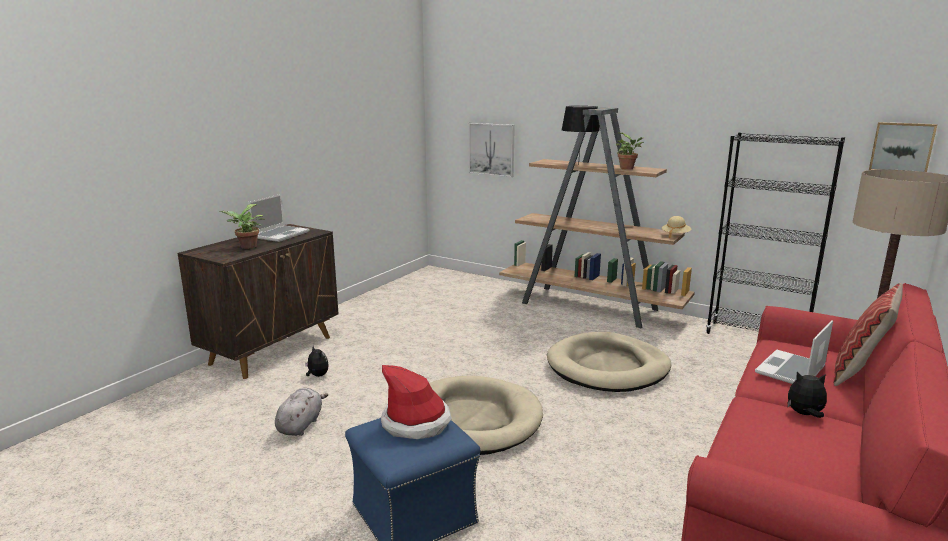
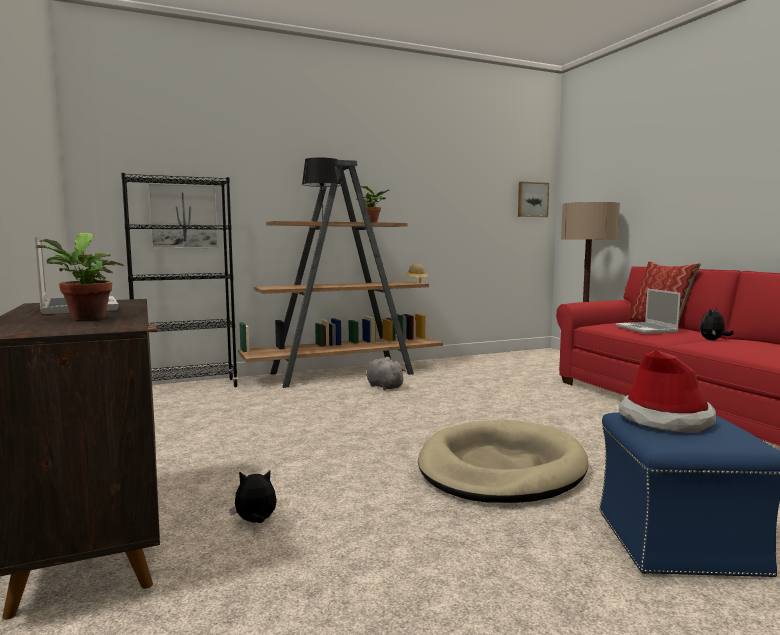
camera: 55 degrees left, 10 degrees down
grey plush toy [275,388,328,436] -> grey plush toy moved to [366,357,406,390]
beige dog bed [547,332,671,392] -> none
black bookcase [705,132,845,334] -> black bookcase moved to [121,173,238,387]

